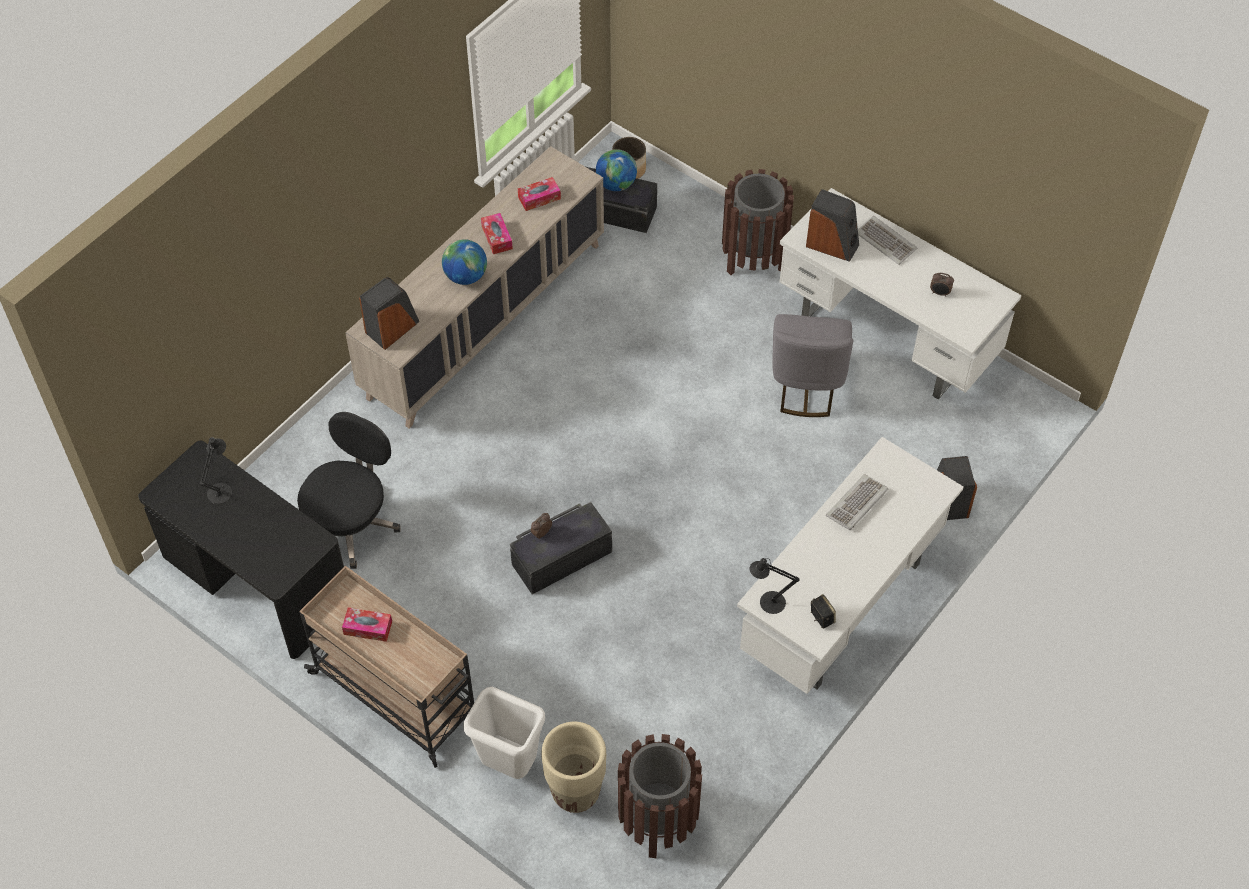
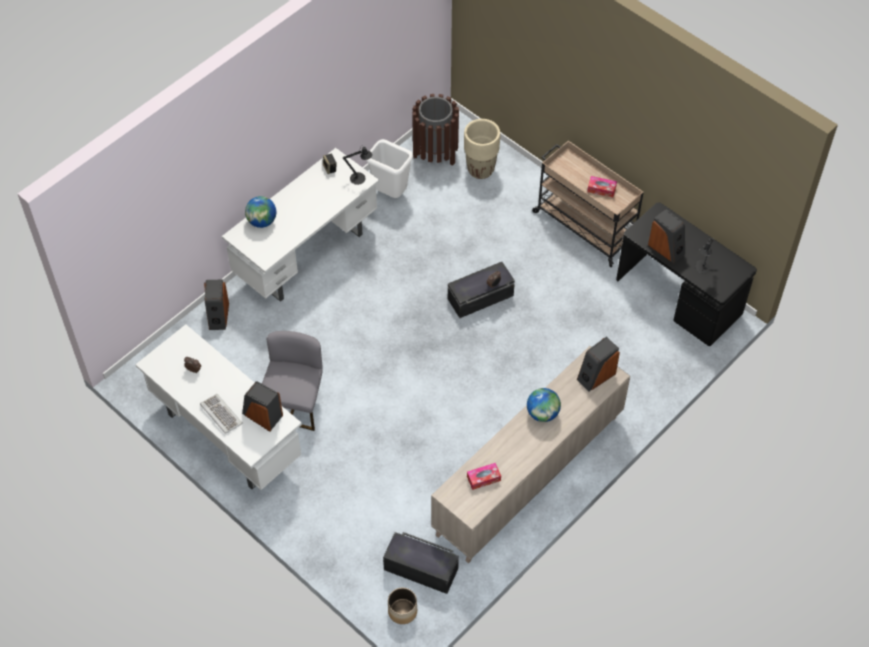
camera: 175 degrees left, 0 degrees up
black office chair [297,412,401,569] -> none
white trash can [463,687,545,779] -> white trash can moved to [366,139,413,198]
tissue box [481,213,513,254] -> none
globe [596,149,637,191] -> globe moved to [245,196,276,228]
brown trash can [722,169,794,275] -> none
keyboard [826,474,888,530] -> none
none -> speaker [648,209,685,264]

